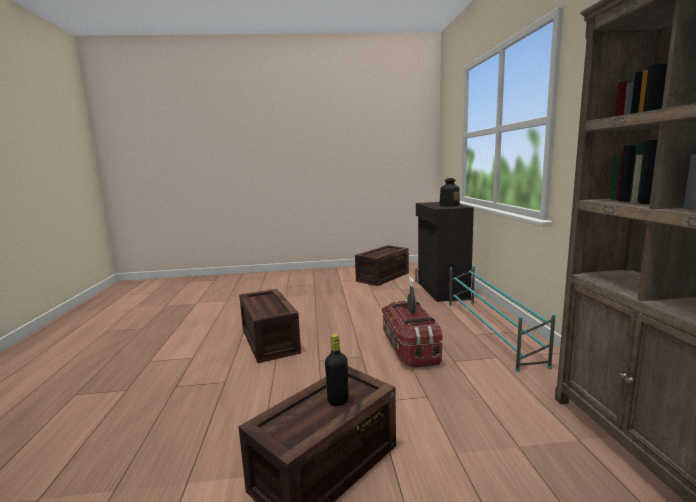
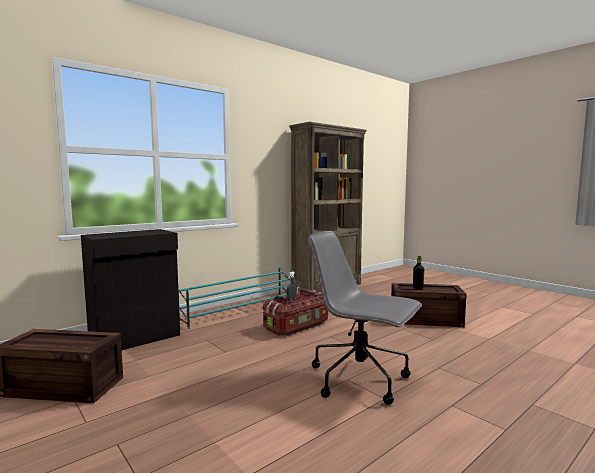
camera: 125 degrees left, 5 degrees down
crate [239,289,301,363] -> grey office chair [308,231,422,405]
bottle [439,178,460,206] -> none

